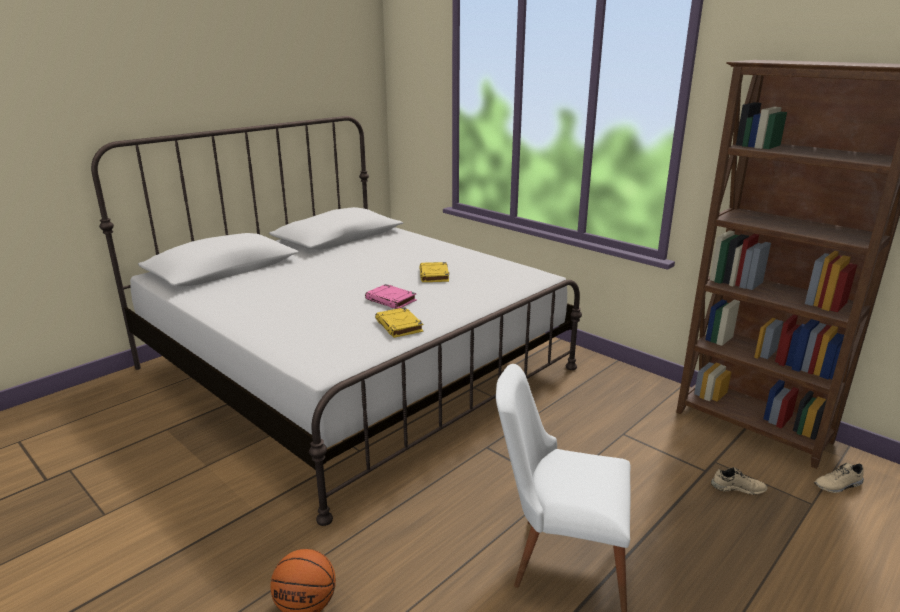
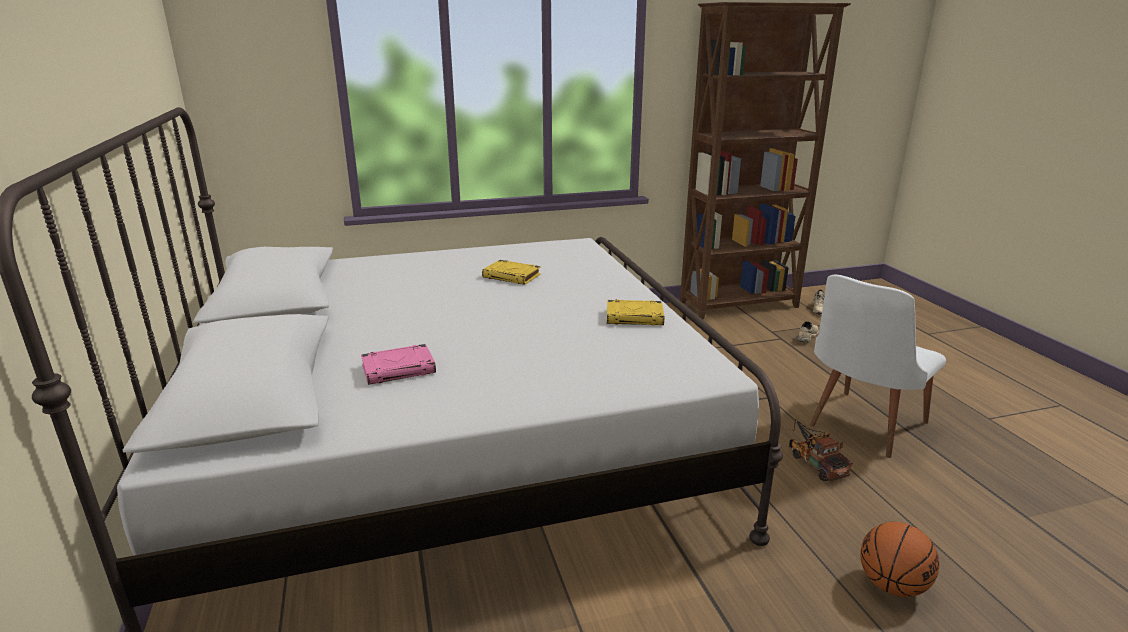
camera: 60 degrees left, 0 degrees up
pink book [365,284,417,309] -> pink book moved to [361,344,436,385]
none -> toy truck [789,419,853,481]

